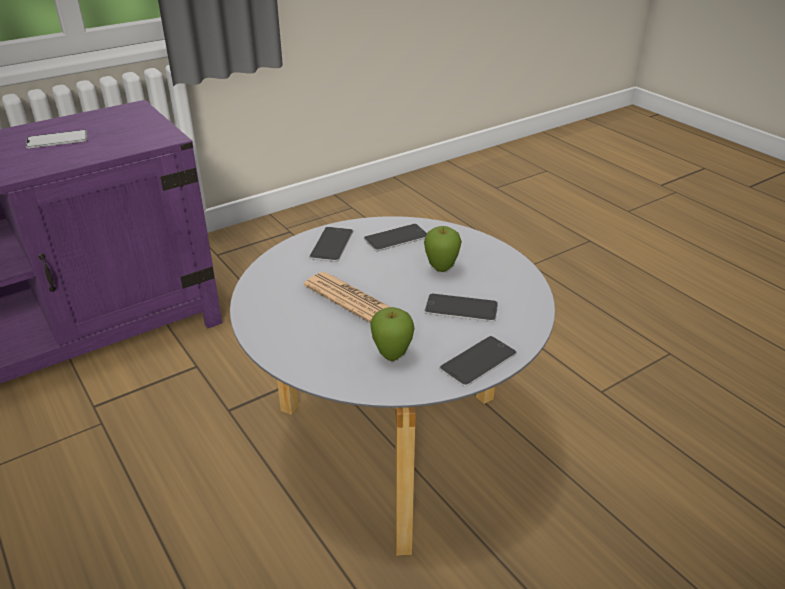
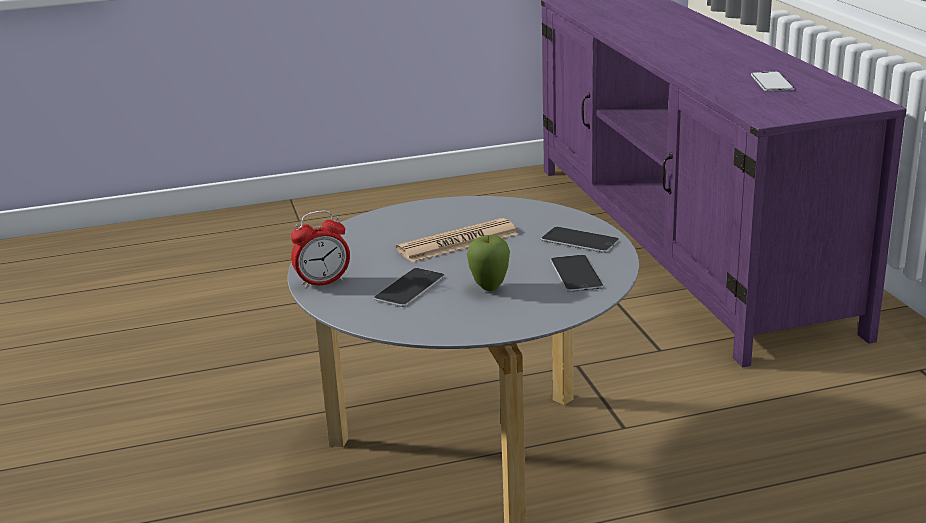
camera: 110 degrees right, 10 degrees down
apple [370,307,415,361] -> none
phone [439,336,517,387] -> alarm clock [291,210,350,289]

